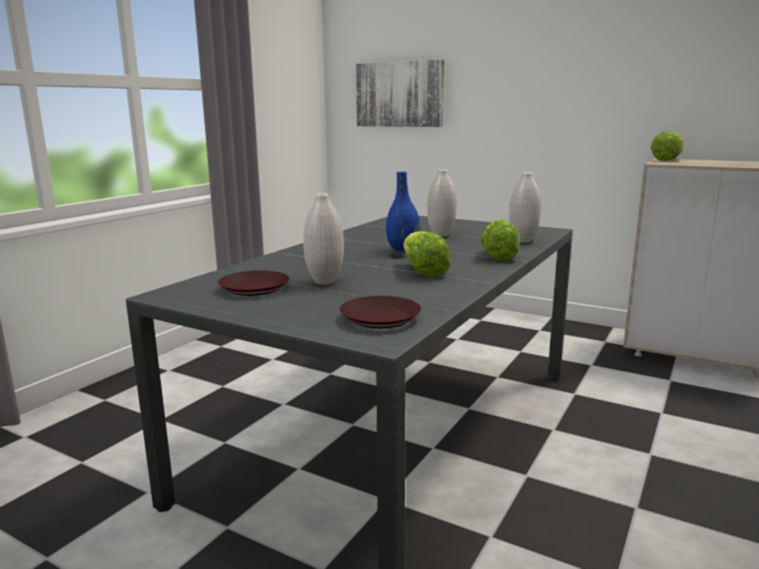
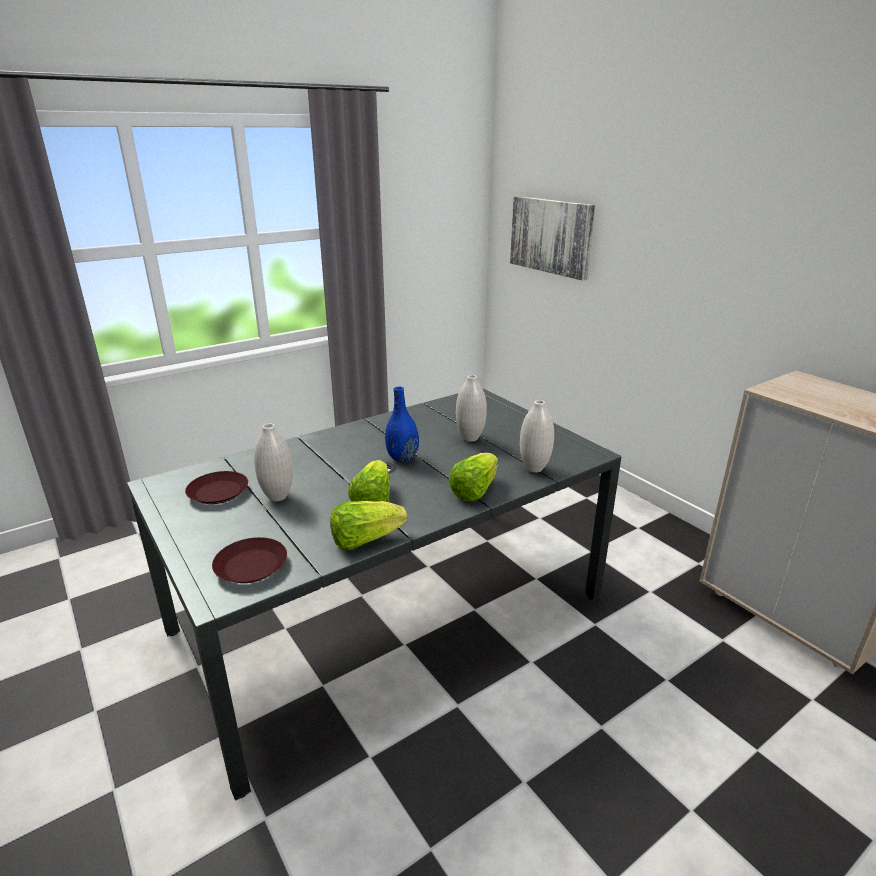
camera: 25 degrees right, 10 degrees up
lettuce [651,131,684,161] -> lettuce moved to [330,501,407,550]

